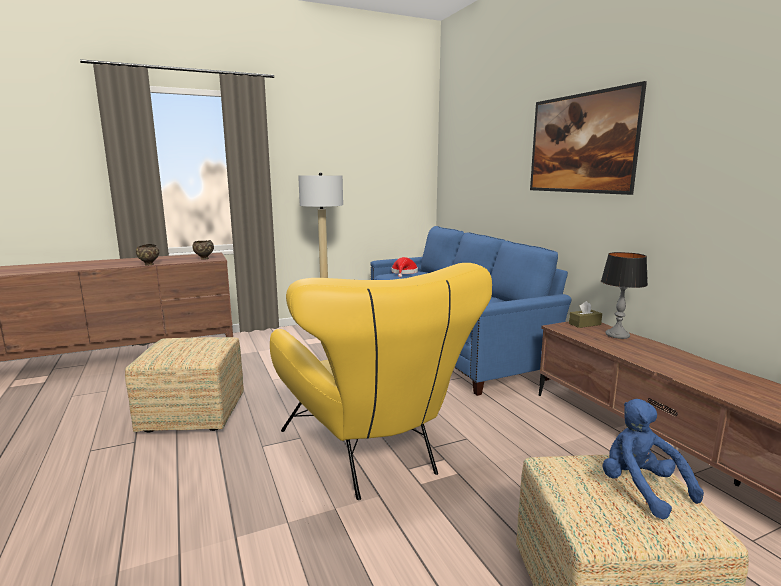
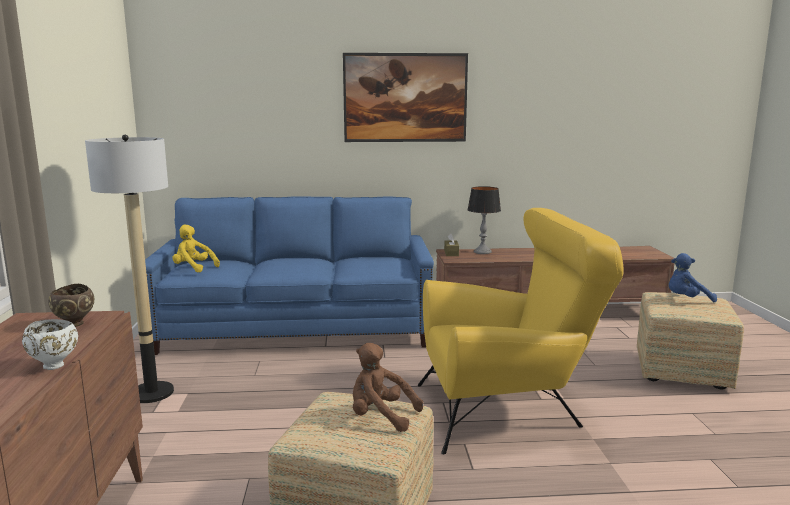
camera: 70 degrees left, 0 degrees up
brown bowl [136,244,159,265] -> white bowl [22,319,78,370]
red hat [392,257,418,278] -> yellow plush toy [172,225,220,272]
none -> brown plush toy [353,343,423,432]

